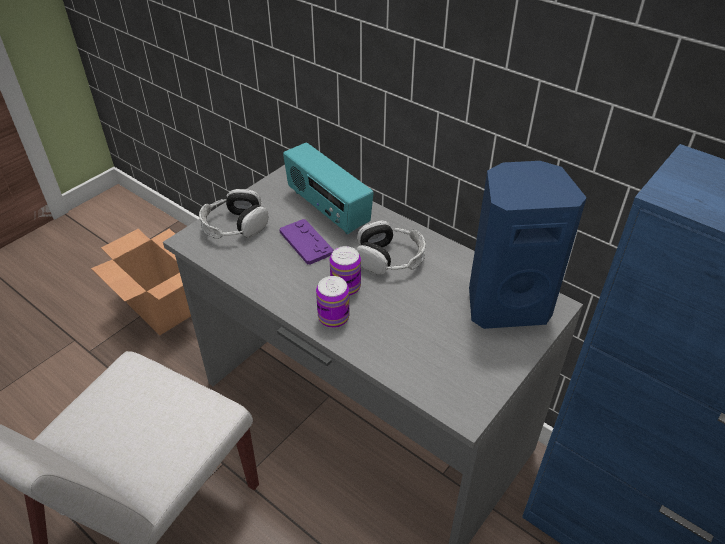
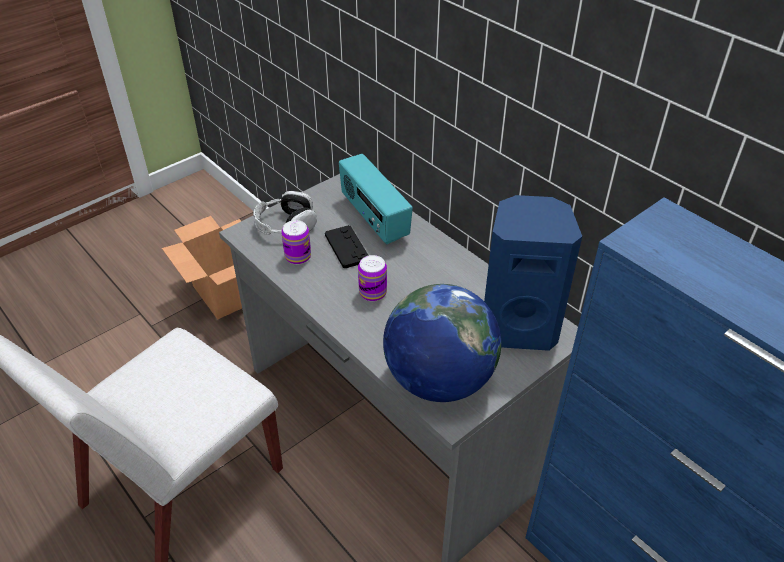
camera: 10 degrees right, 0 degrees up
purple game controller [279,219,334,265] -> black game controller [325,225,369,268]
can [316,276,350,328] -> can moved to [281,220,311,265]
headphones [356,220,426,275] -> none
none -> globe [383,284,501,402]

